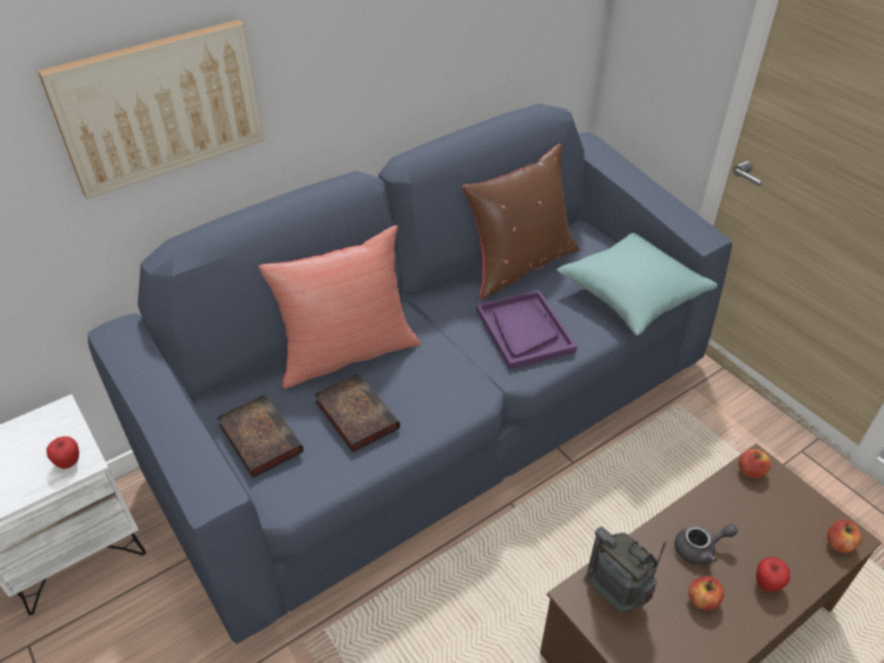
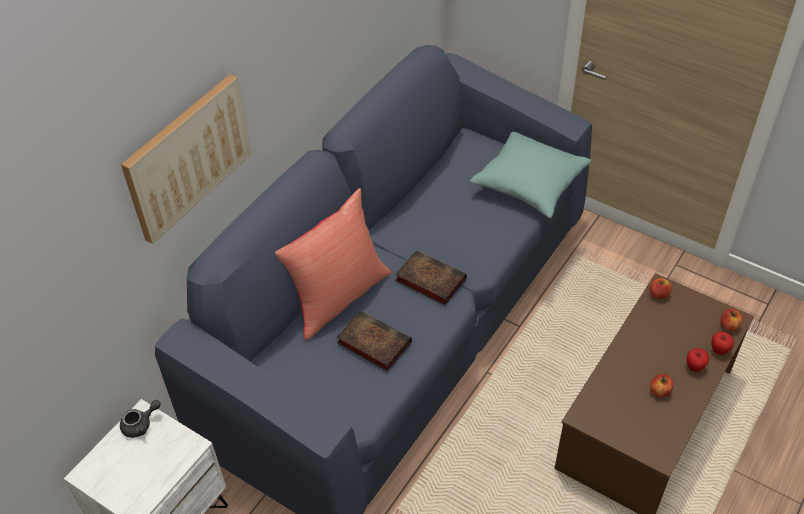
camera: 20 degrees left, 5 degrees up
apple [46,436,79,469] -> apple moved to [711,332,734,355]
book [217,395,303,478] -> book moved to [395,250,467,305]
brown pillow [461,143,579,299] -> none
purple tray [476,290,577,370] -> none
radio [585,527,666,612] -> none
grey teapot [675,524,738,565] -> grey teapot moved to [120,400,161,438]

